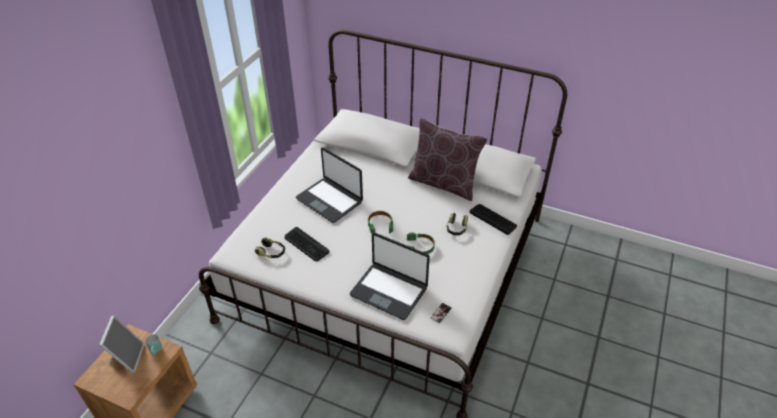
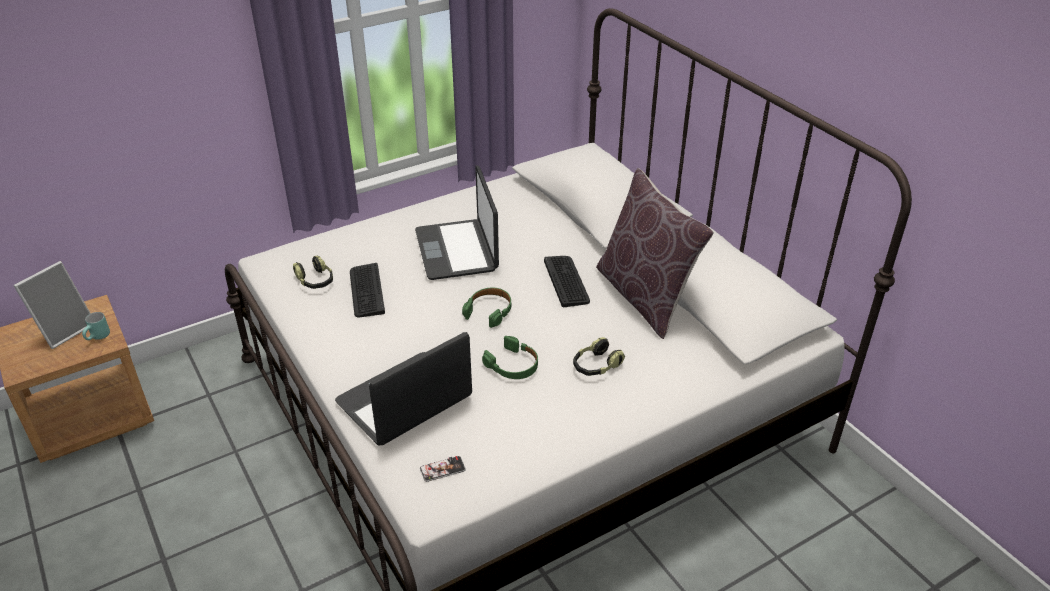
camera: 35 degrees right, 5 degrees down
laptop [350,233,430,320] -> laptop turned 75 degrees clockwise [335,332,472,446]
keyboard [469,204,517,235] -> keyboard moved to [544,256,590,307]

